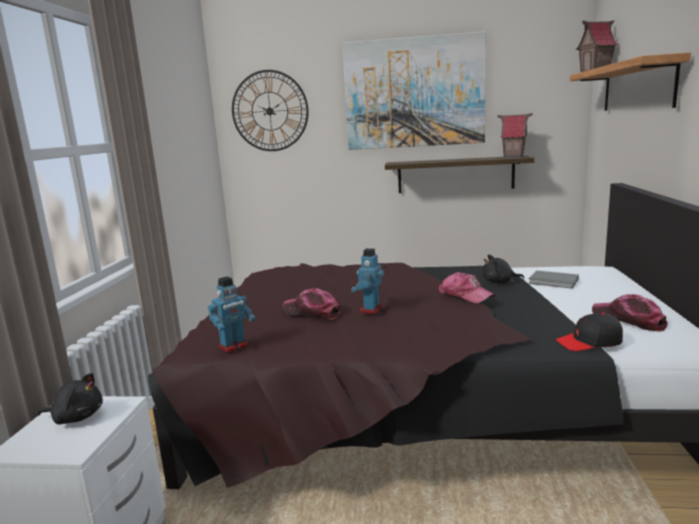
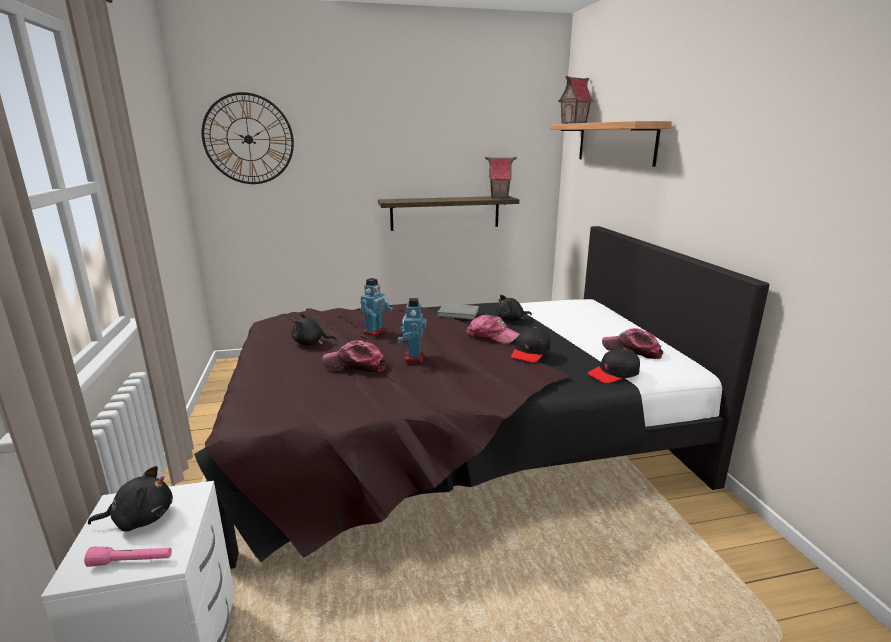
camera: 20 degrees left, 5 degrees up
toy robot [208,276,256,353] -> toy robot moved to [360,278,393,336]
picture [342,31,486,150] -> none
grey book [528,270,579,289] -> grey book moved to [437,303,479,319]
none -> pink flashlight [84,547,172,567]
none -> black plush toy [291,313,337,345]
none -> black cap [511,327,550,363]

